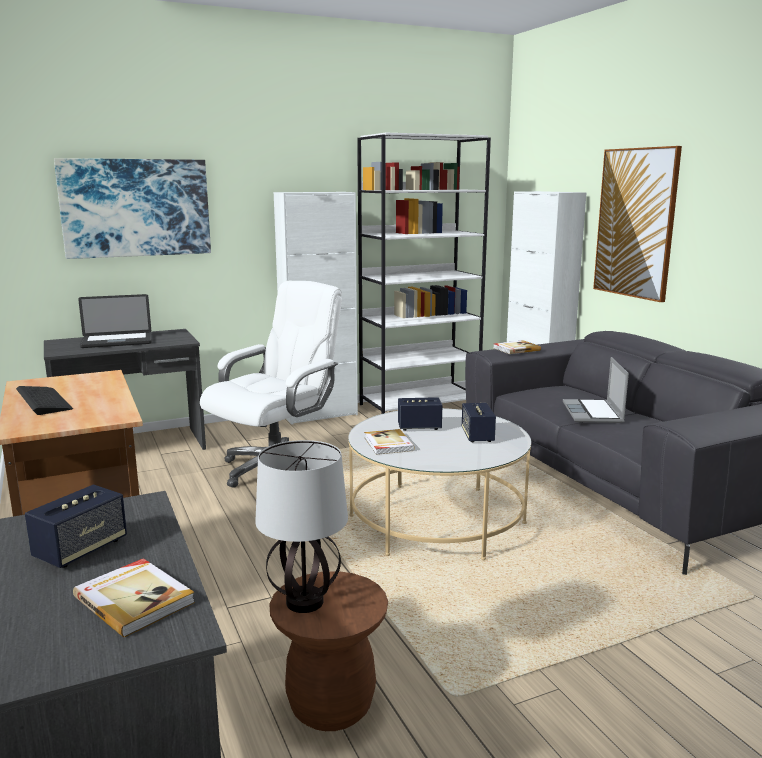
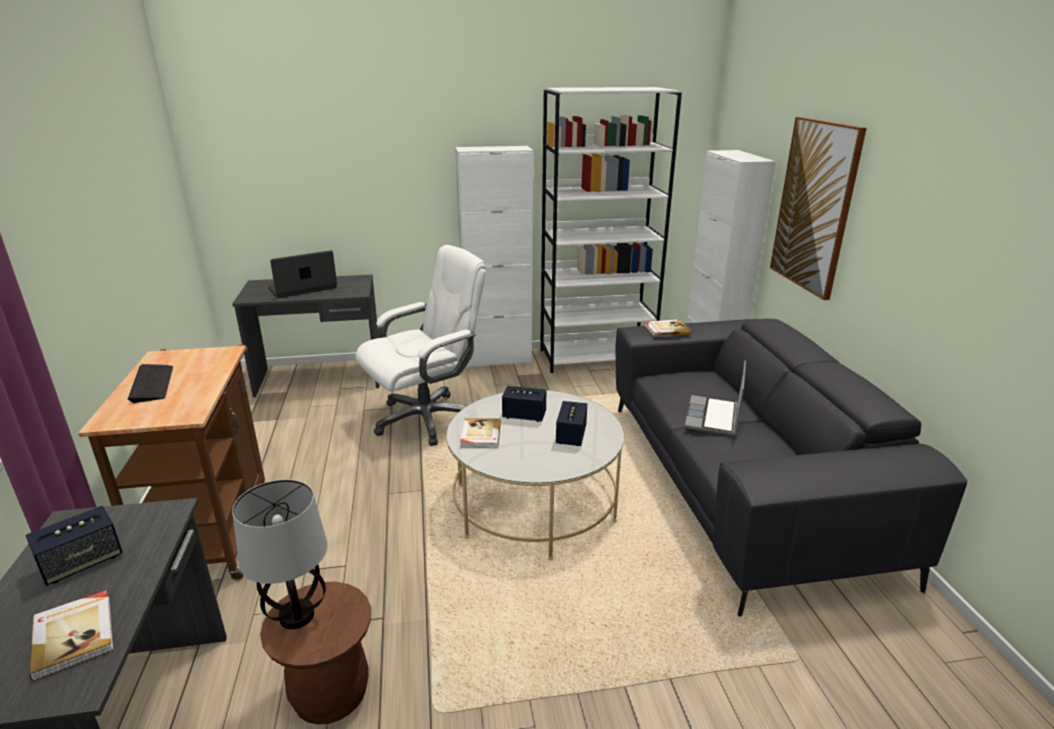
camera: 15 degrees right, 10 degrees up
picture [54,158,211,259] -> none
laptop [78,294,152,348] -> laptop turned 150 degrees clockwise [268,250,337,298]

